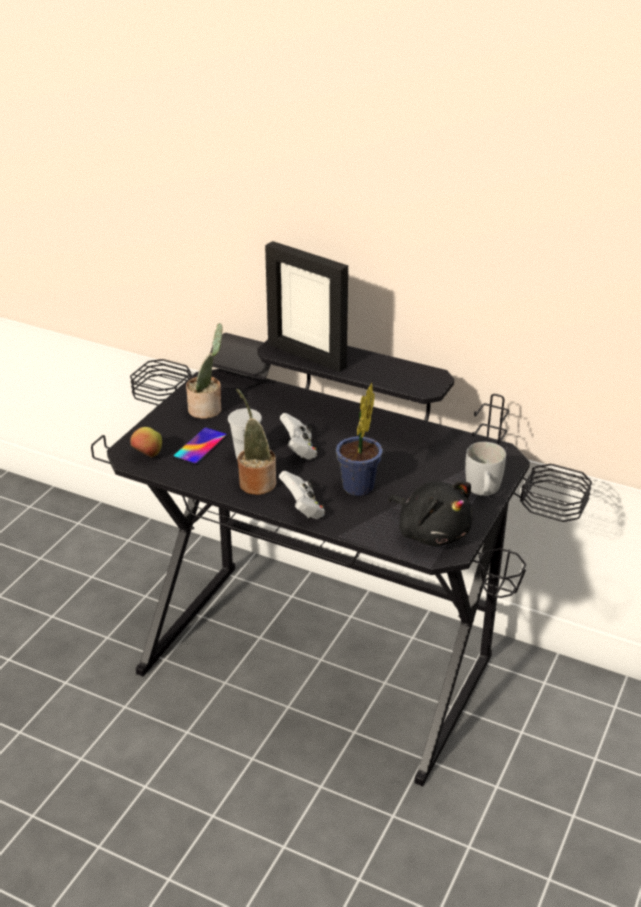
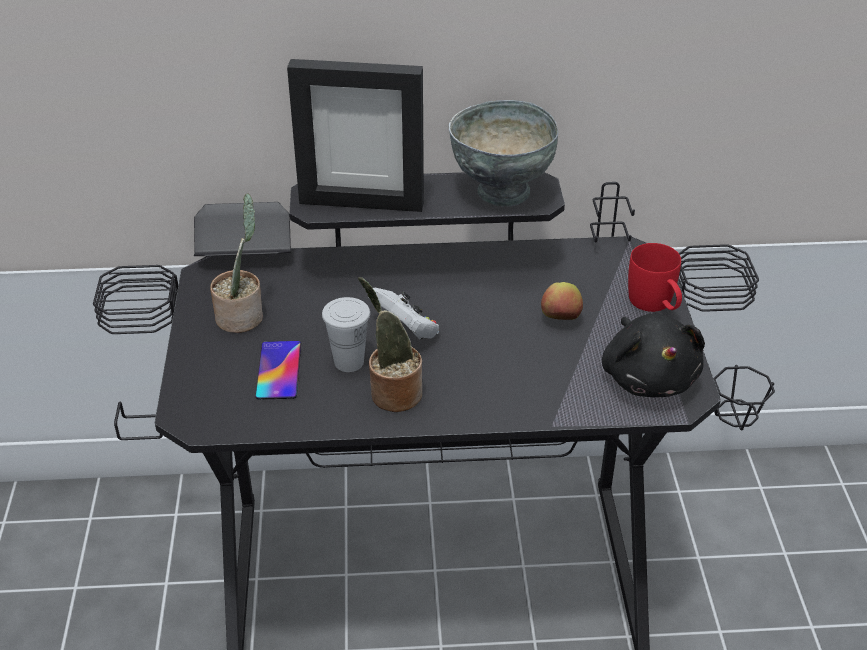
camera: 30 degrees left, 5 degrees up
apple [130,427,162,457] -> apple moved to [541,282,583,320]
white game controller [279,471,325,519] -> none
potted plant [336,383,383,496] -> none
black plush toy [388,481,473,546] -> black plush toy turned 60 degrees clockwise [602,314,705,397]
white mug [465,442,506,496] -> red mug [628,243,682,312]
none -> grey bowl [449,100,558,207]

